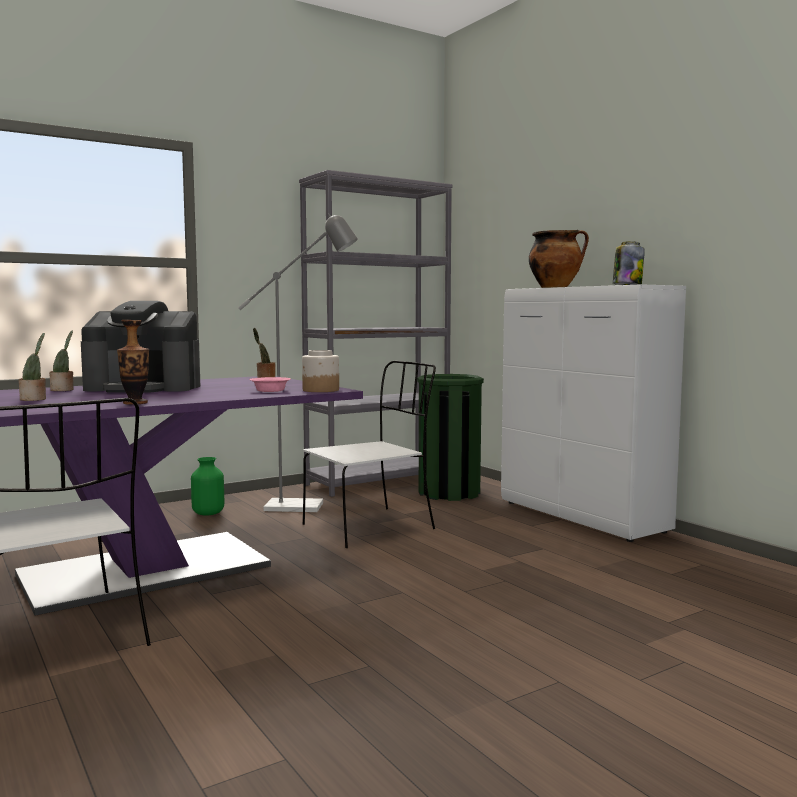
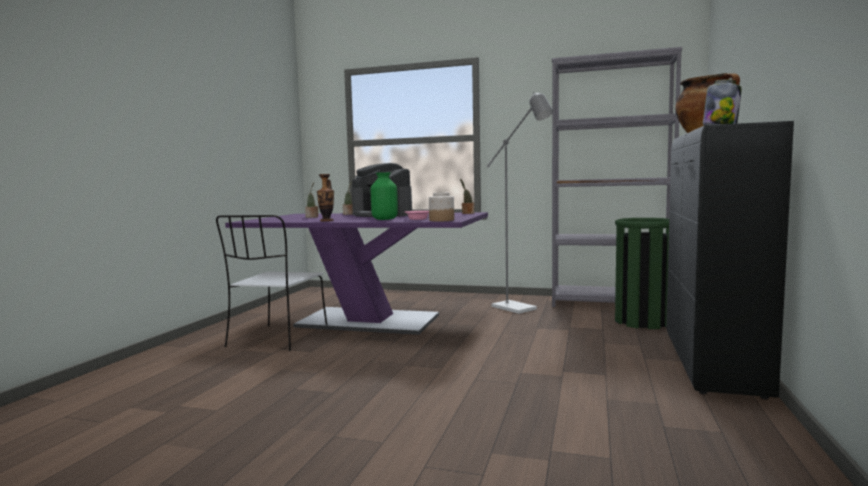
camera: 50 degrees right, 0 degrees up
green vase [191,457,224,515] -> green vase moved to [371,172,398,220]
white chair [303,361,436,548] -> none
white cabinet [501,284,686,542] -> black cabinet [666,121,794,399]

